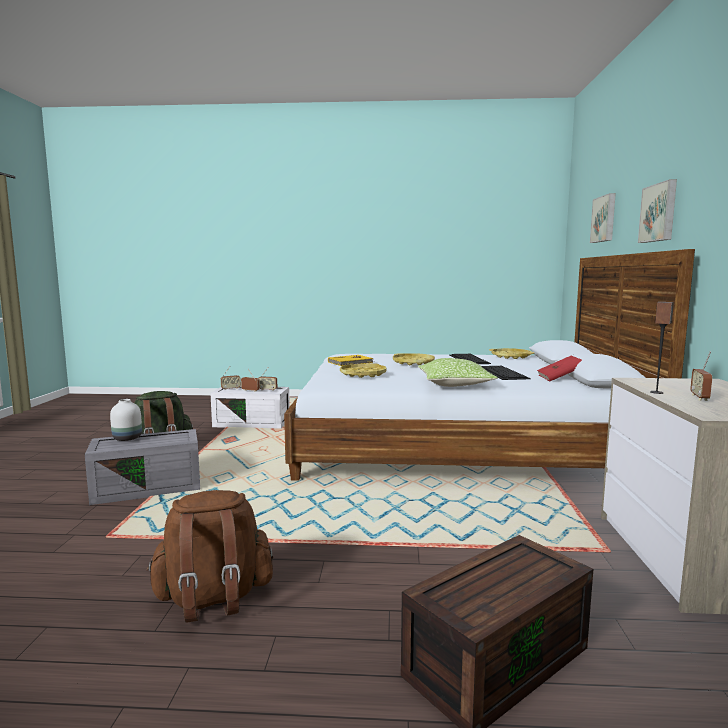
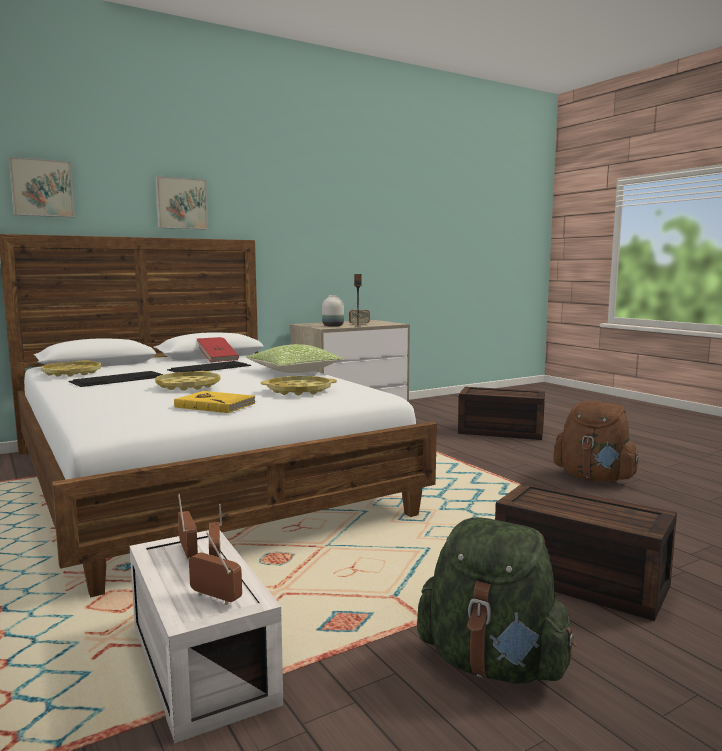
camera: 125 degrees left, 0 degrees up
grey storage box [85,429,200,505] -> brown storage box [495,482,677,621]
white vase [110,399,142,441] -> white vase moved to [322,295,344,327]

